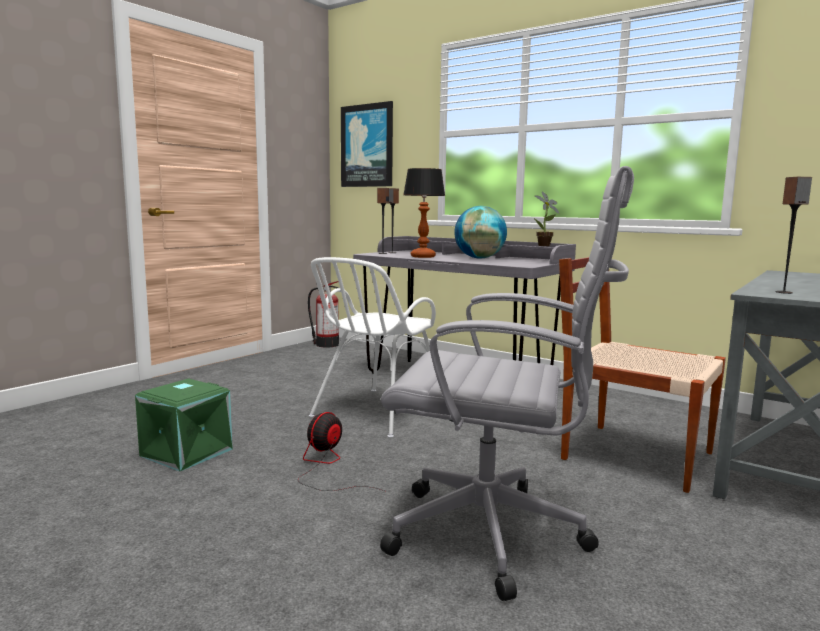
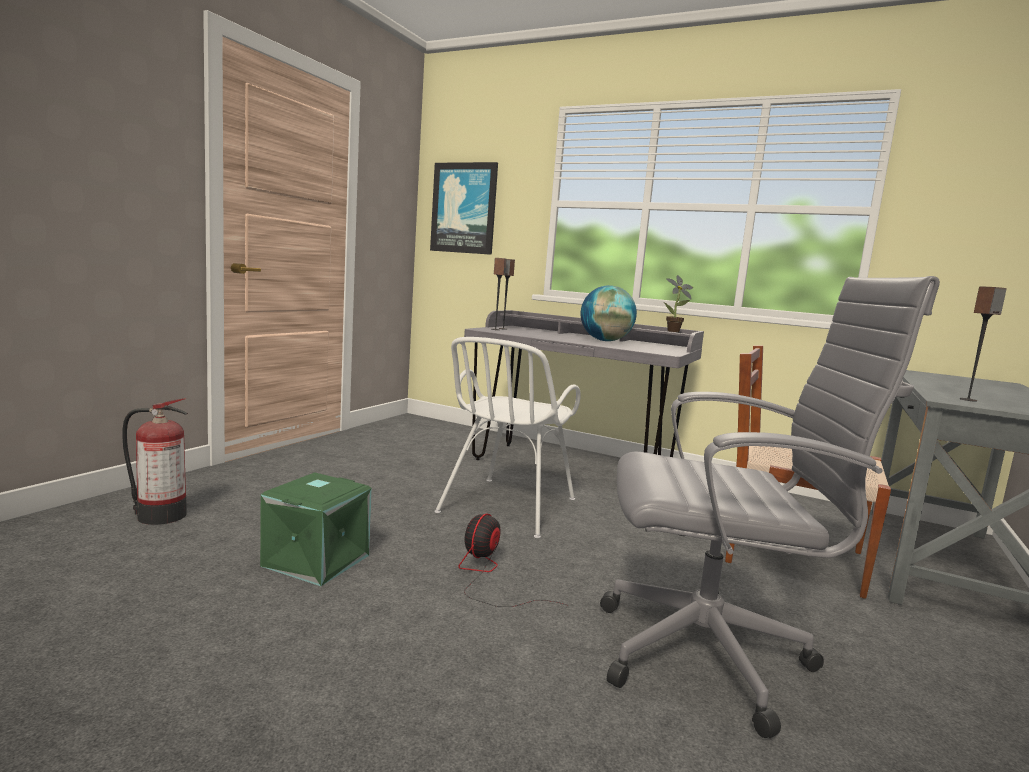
camera: 10 degrees left, 0 degrees up
fire extinguisher [308,281,339,348] -> fire extinguisher moved to [122,398,188,525]
table lamp [403,168,445,258] -> none

